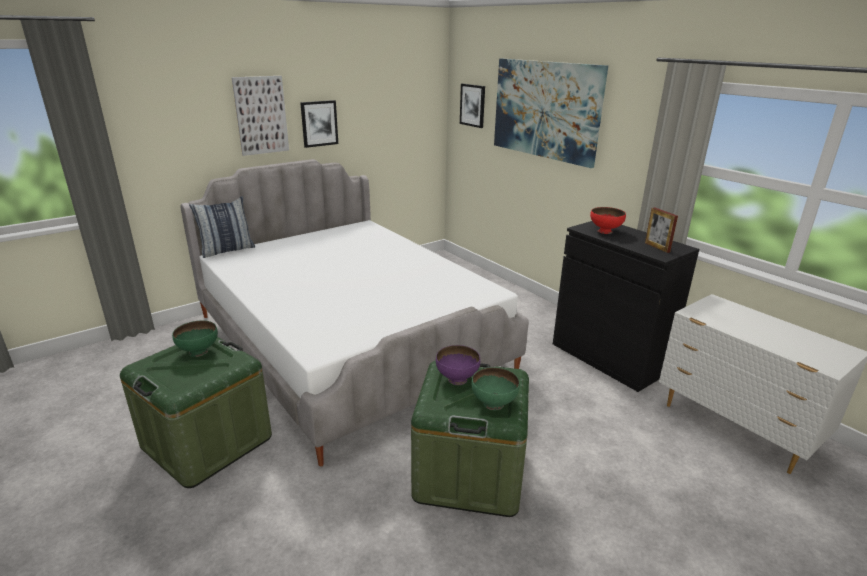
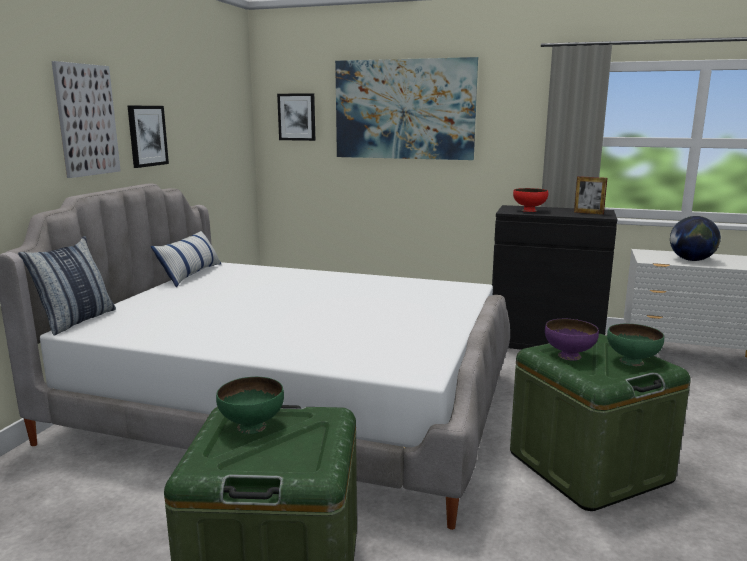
camera: 35 degrees left, 10 degrees down
none -> pillow [151,231,221,287]
none -> globe [670,216,721,261]

